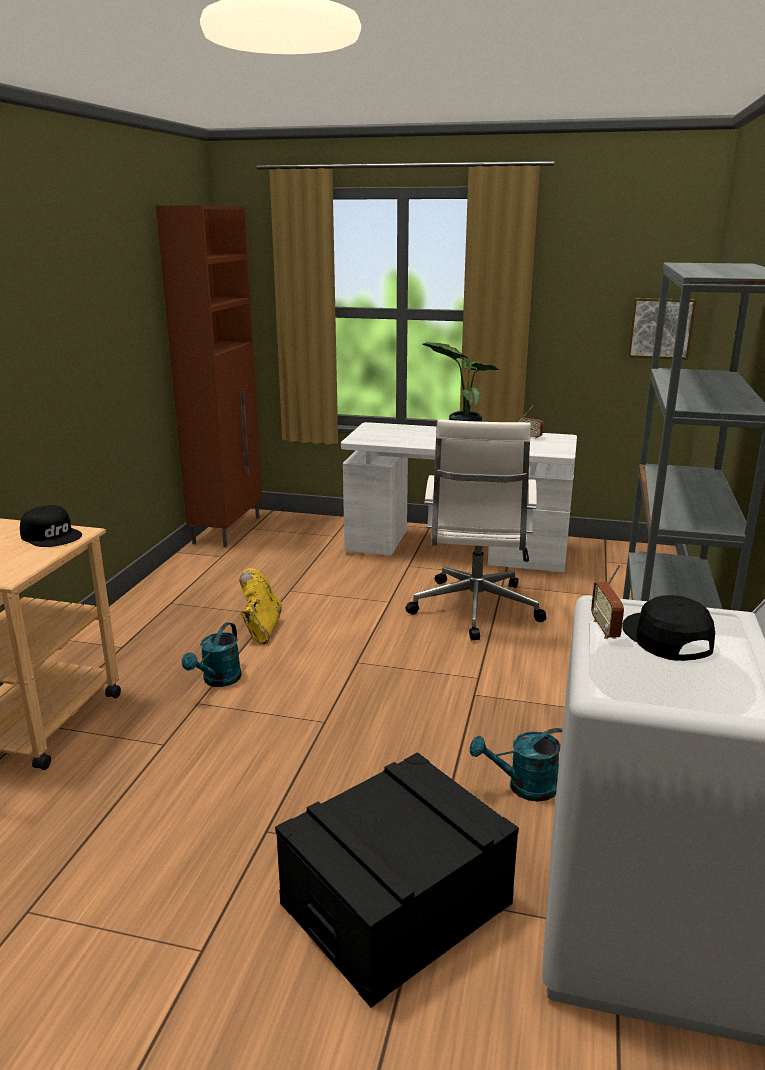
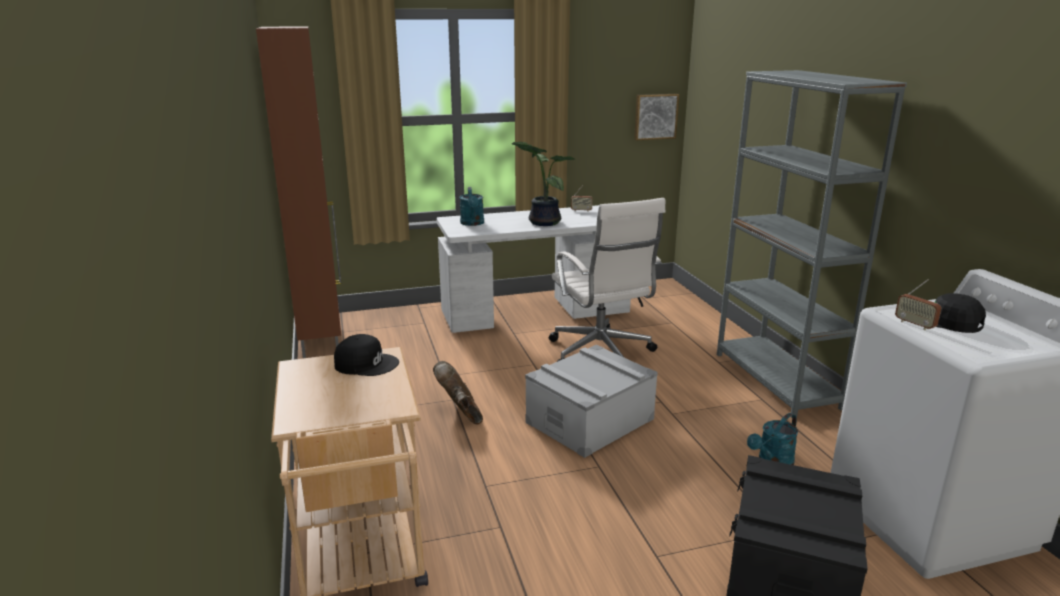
camera: 30 degrees left, 0 degrees up
turquoise watering can [182,622,242,687] -> turquoise watering can moved to [459,187,484,226]
yellow boot [239,568,282,644] -> brown boot [433,361,483,424]
none -> grey storage box [525,345,658,458]

